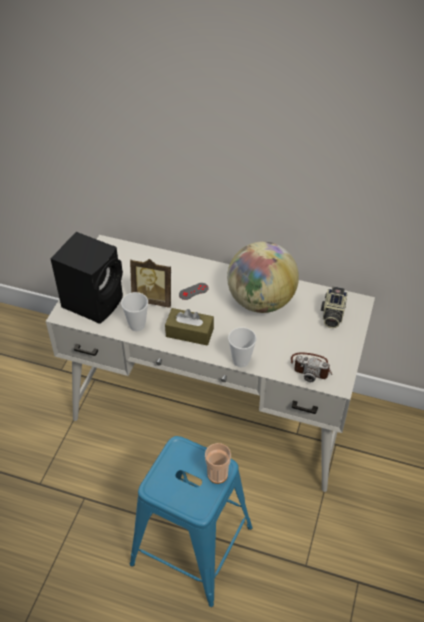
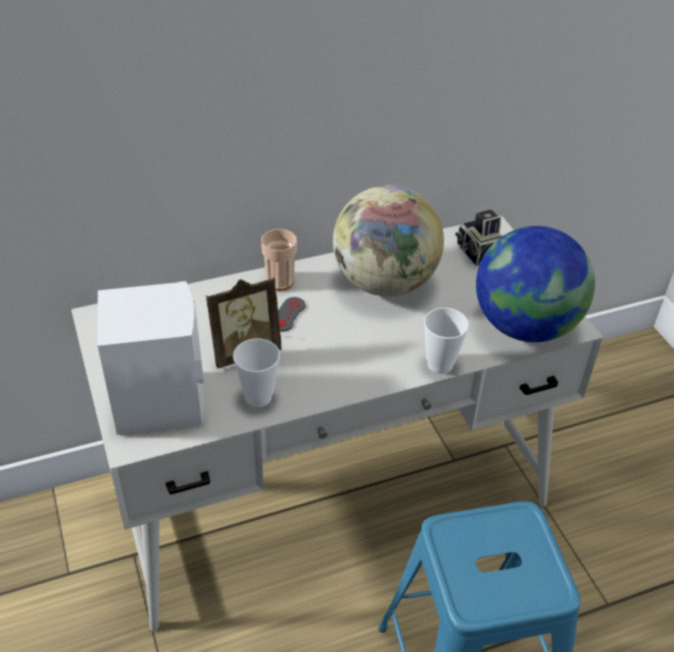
camera: 40 degrees left, 5 degrees down
black speaker [50,232,123,324] -> white speaker [98,281,204,435]
brown tissue box [165,308,214,346] -> none
cup [205,443,231,484] -> cup moved to [261,229,297,291]
camera [291,353,332,382] -> globe [476,226,595,342]

